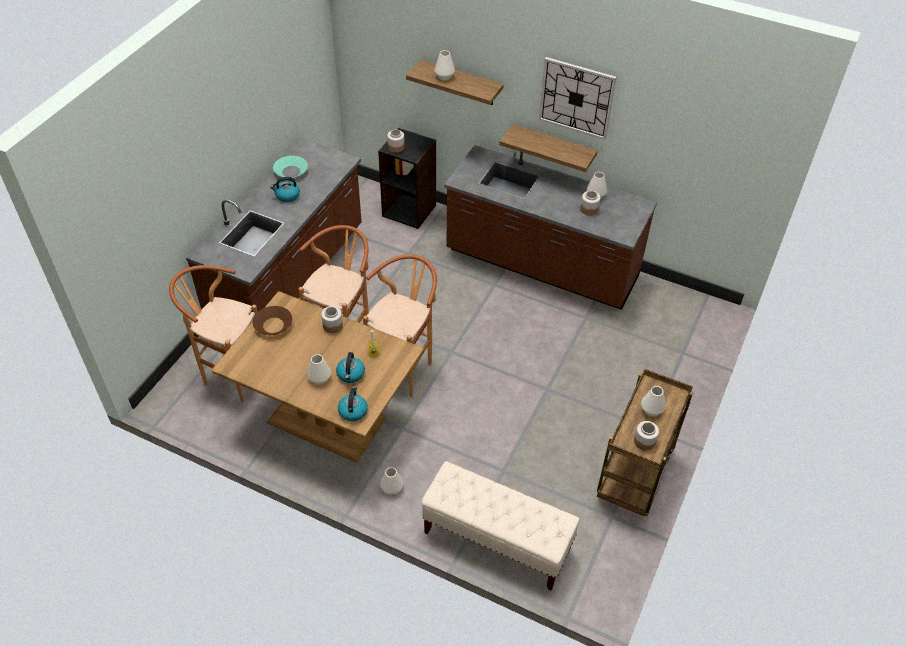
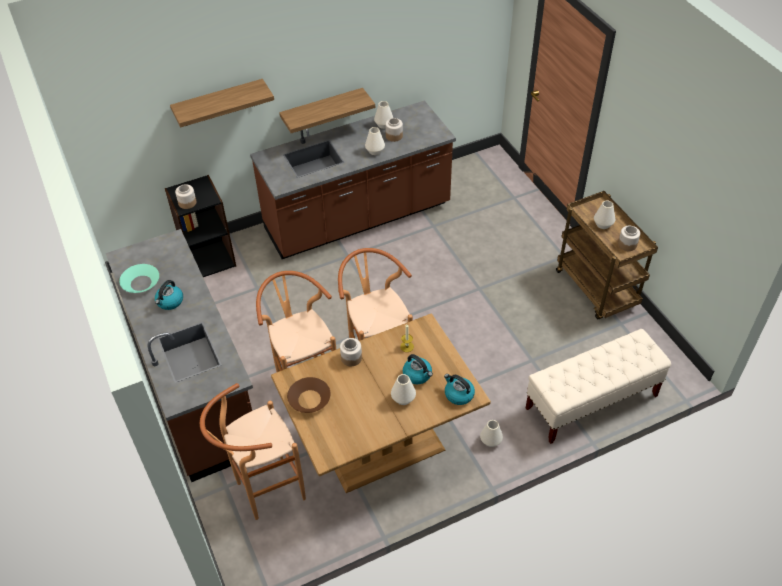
camera: 50 degrees left, 0 degrees up
white vase [434,50,455,81] -> white vase moved to [365,127,385,155]
wall clock [539,57,616,140] -> none

